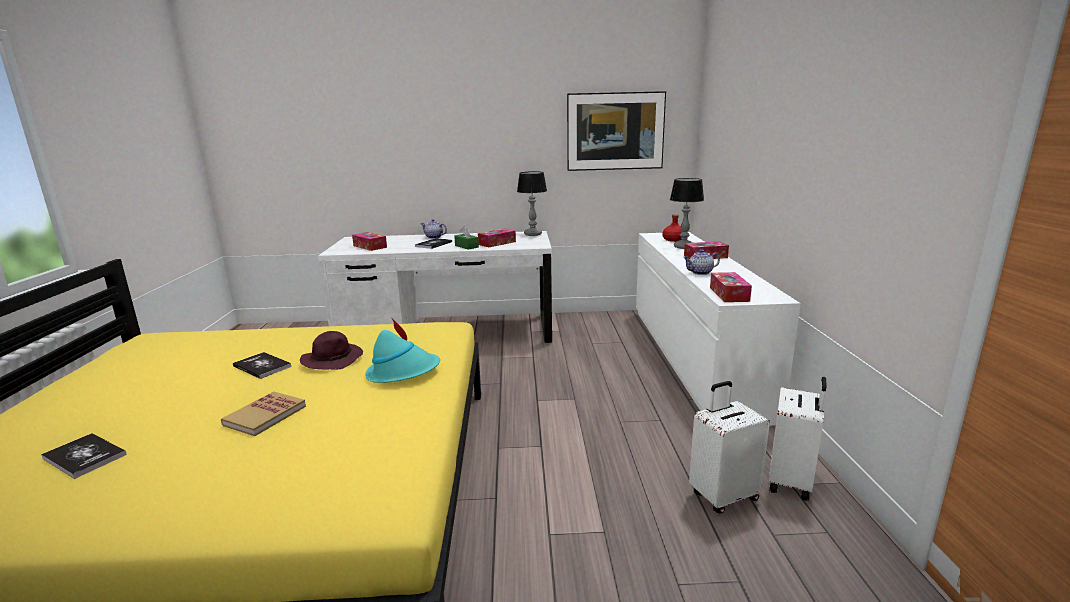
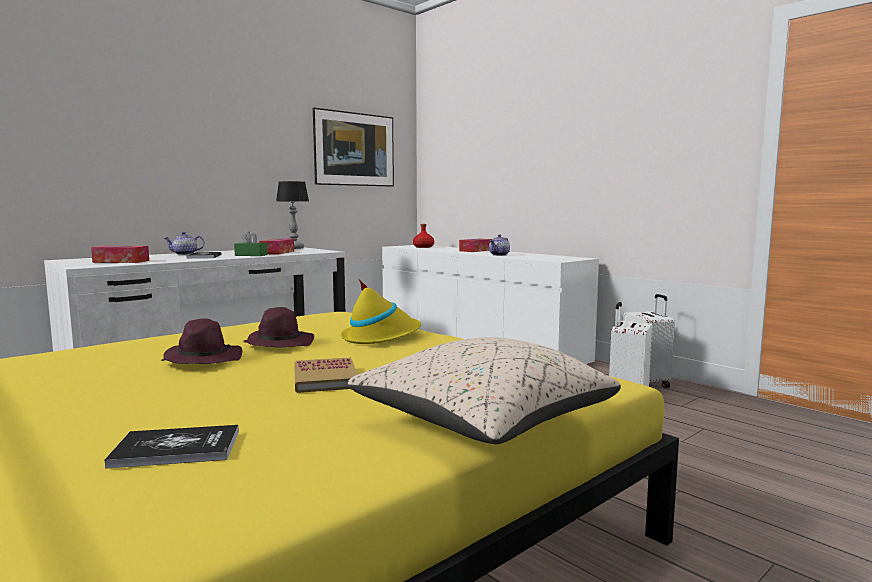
camera: 40 degrees left, 10 degrees down
book [233,352,292,379] -> purple hat [161,318,242,364]
turquoise hat [365,318,440,383] -> yellow hat [341,278,421,344]
table lamp [670,178,704,249] -> none
tissue box [710,272,752,302] -> none
none -> beige pillow [348,337,621,444]

